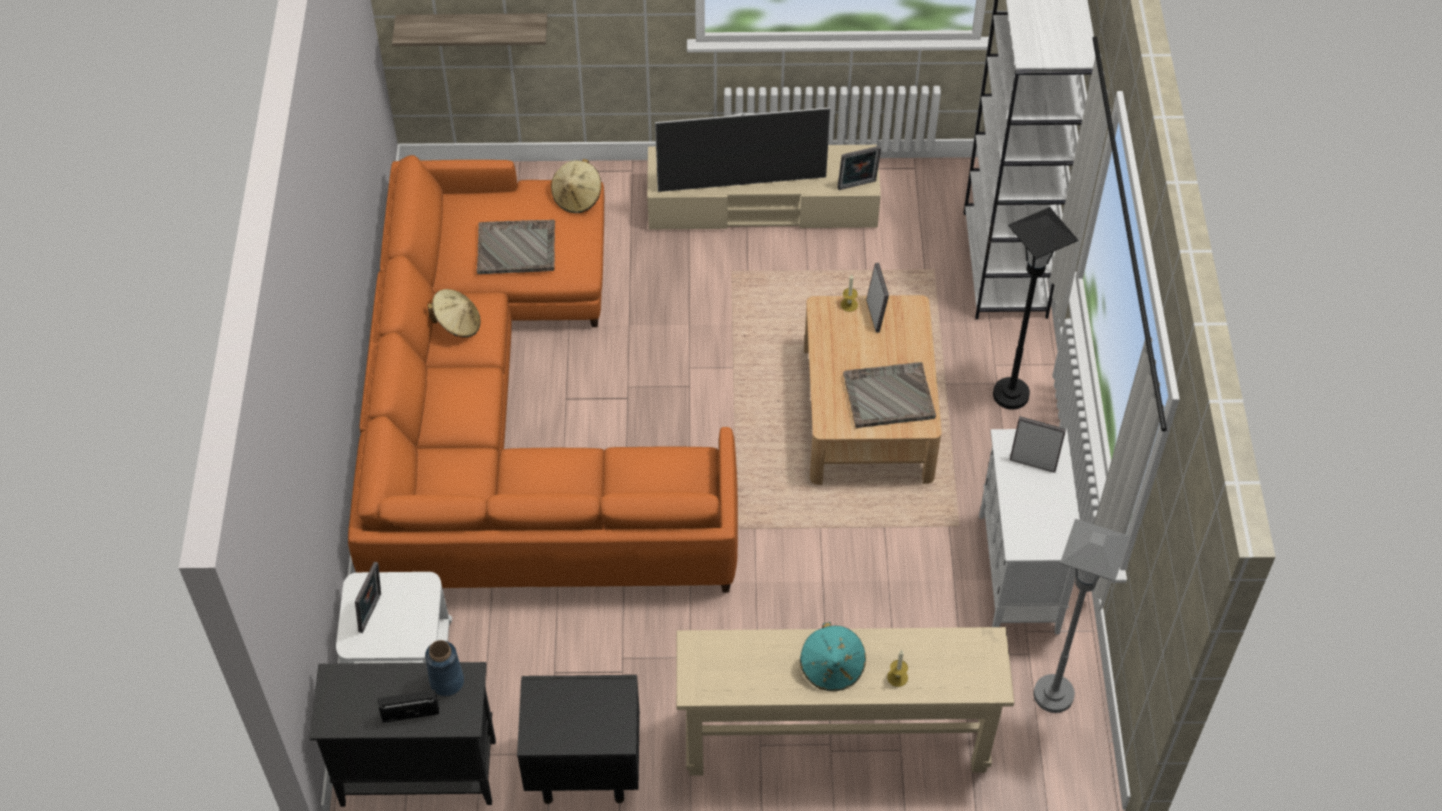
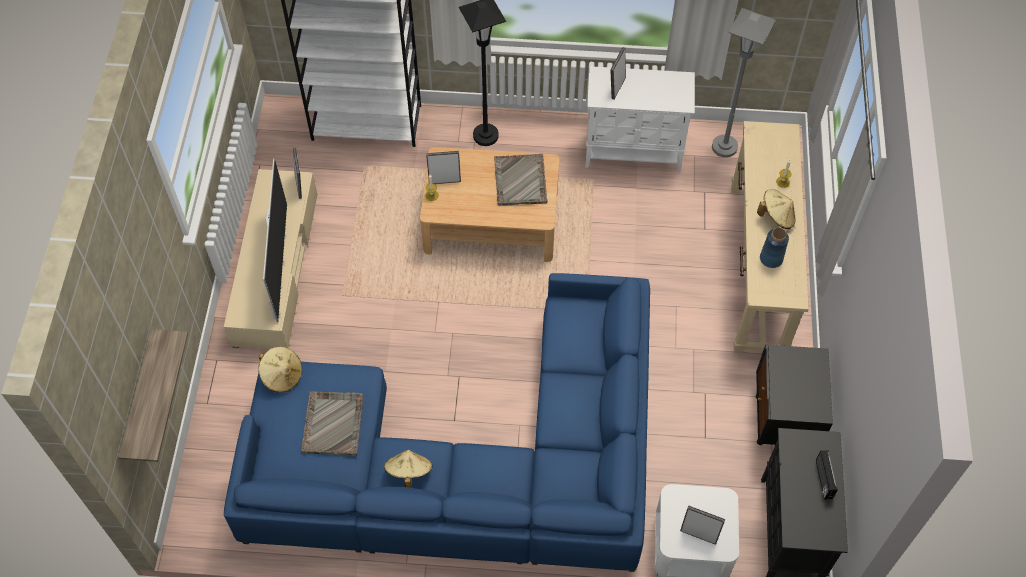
camera: 85 degrees left, 5 degrees up
orange sofa [348,155,738,592] -> blue sofa [224,273,650,572]
blue vase [425,640,464,696] -> blue vase moved to [760,228,789,268]
turquoise hat [800,622,866,691] -> beige hat [757,189,795,229]

